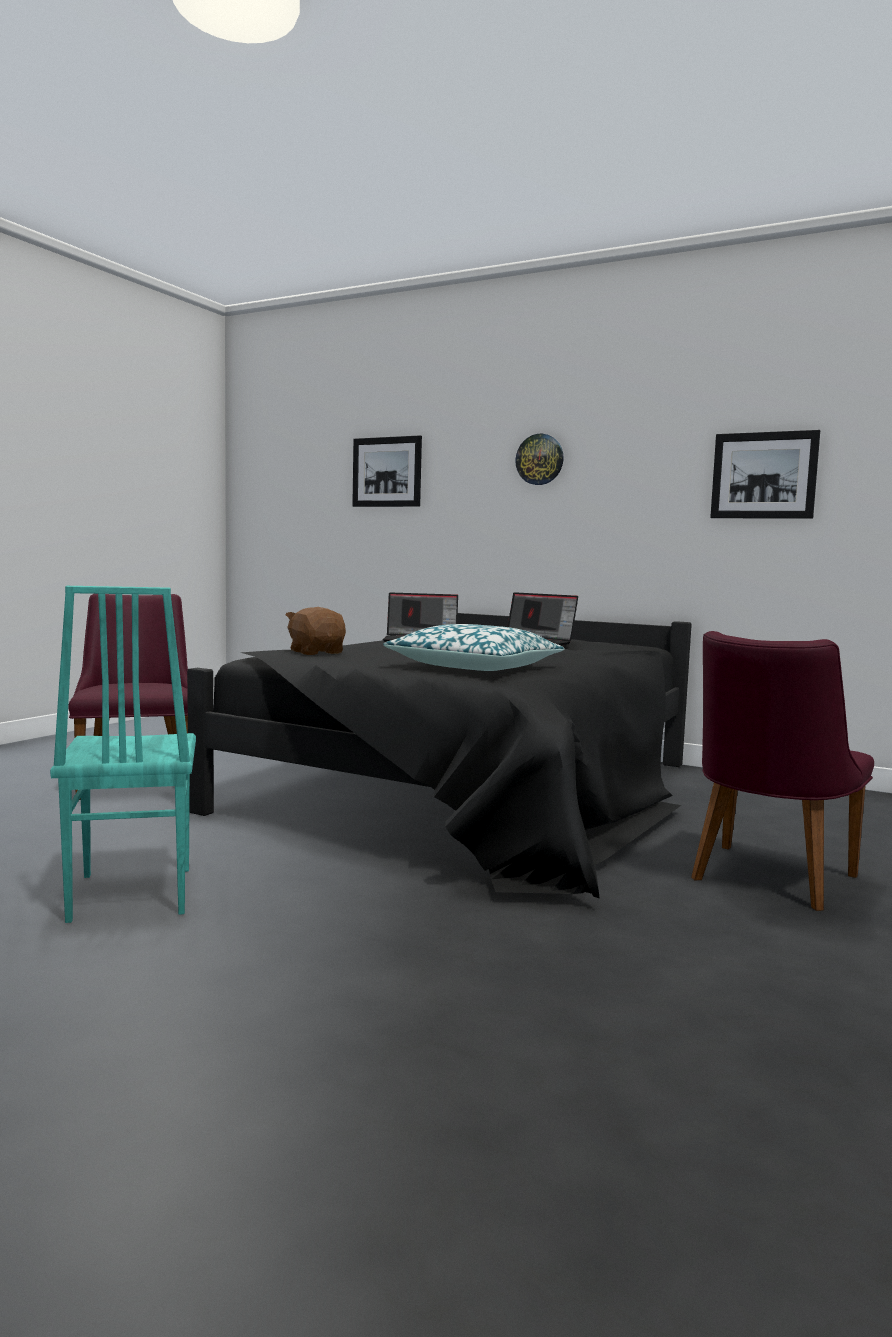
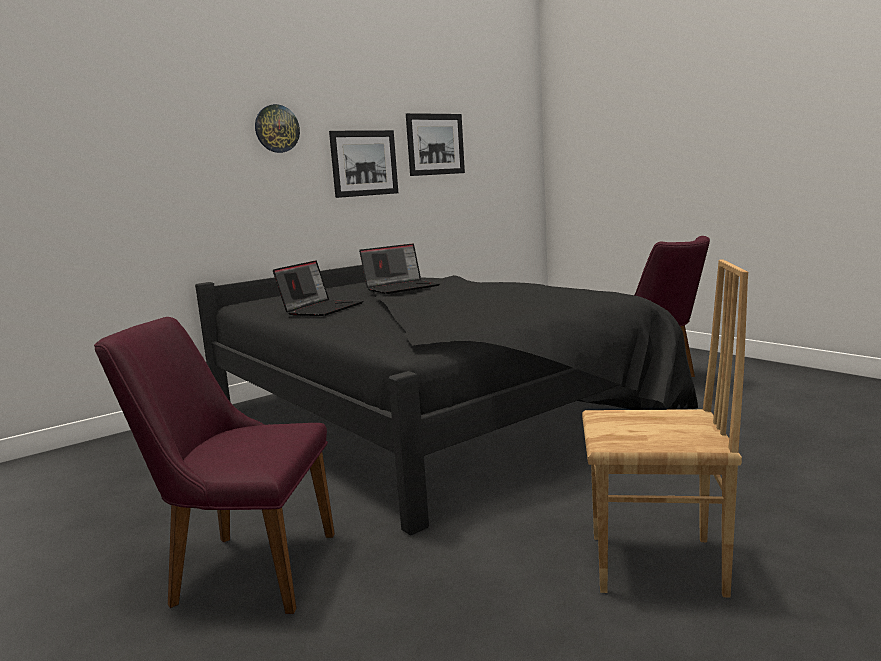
camera: 65 degrees left, 5 degrees up
turquoise chair [50,586,196,923] -> brown chair [582,260,748,598]
brown plush toy [285,607,346,655] -> none
picture [352,435,422,507] -> picture moved to [329,130,398,198]
pillow [383,624,565,671] -> none

